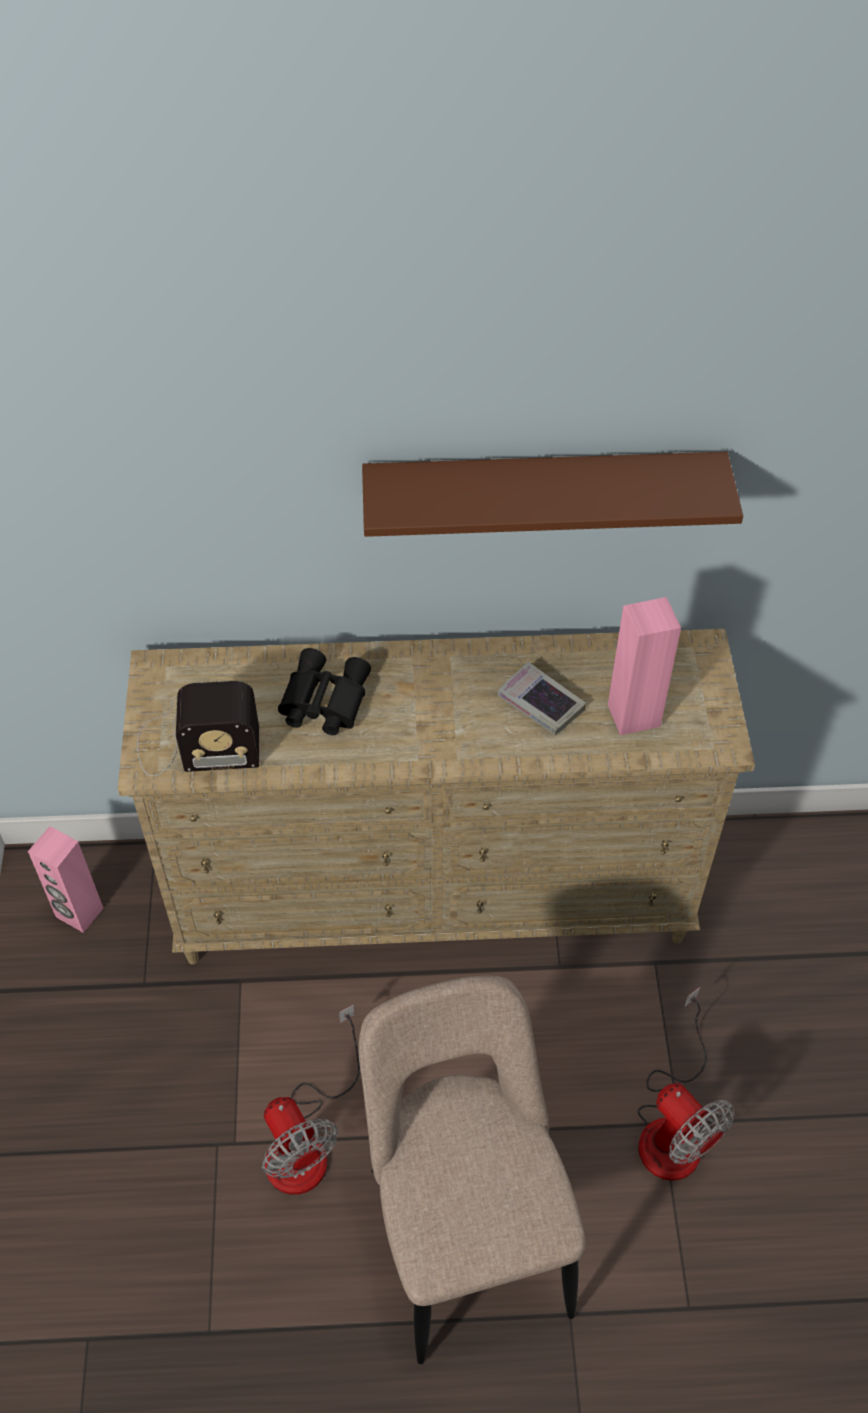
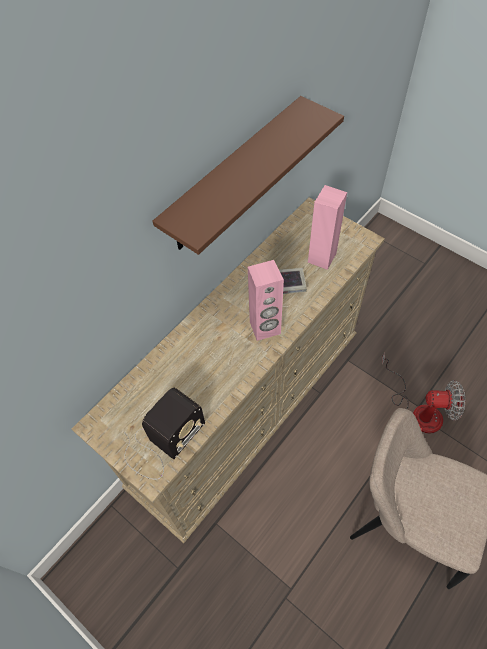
camera: 45 degrees left, 5 degrees up
pink speaker [28,826,104,933] -> pink speaker moved to [248,260,284,341]
fan [262,1005,360,1195] -> none
black binoculars [278,648,371,735] -> none

